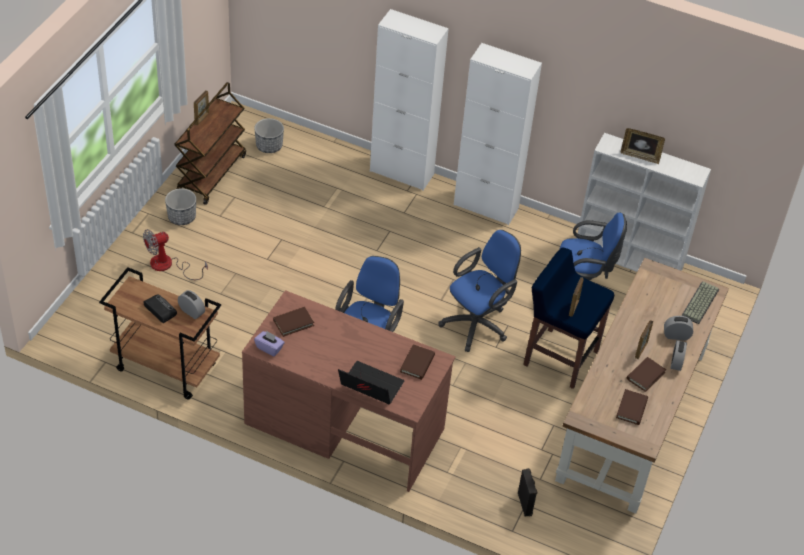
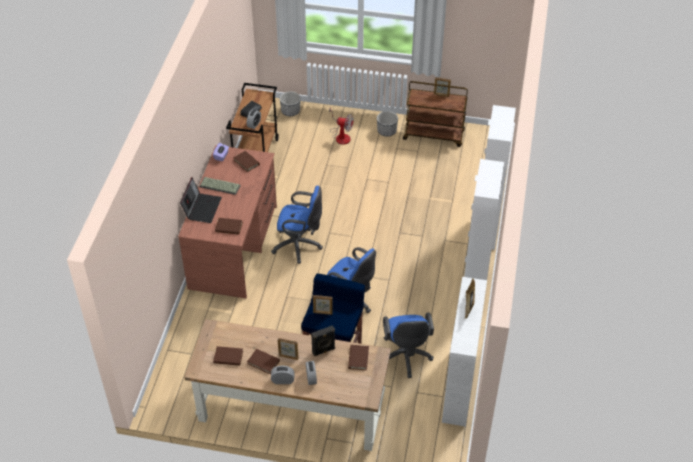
camera: 80 degrees right, 0 degrees up
fan [143,229,208,280] -> fan turned 150 degrees clockwise [329,108,354,145]
planter [254,118,284,153] -> planter moved to [280,92,301,116]
black speaker [518,468,537,517] -> black speaker moved to [311,325,335,356]
keyboard [681,281,719,324] -> keyboard moved to [199,177,241,195]
none -> brown book [348,345,369,370]

